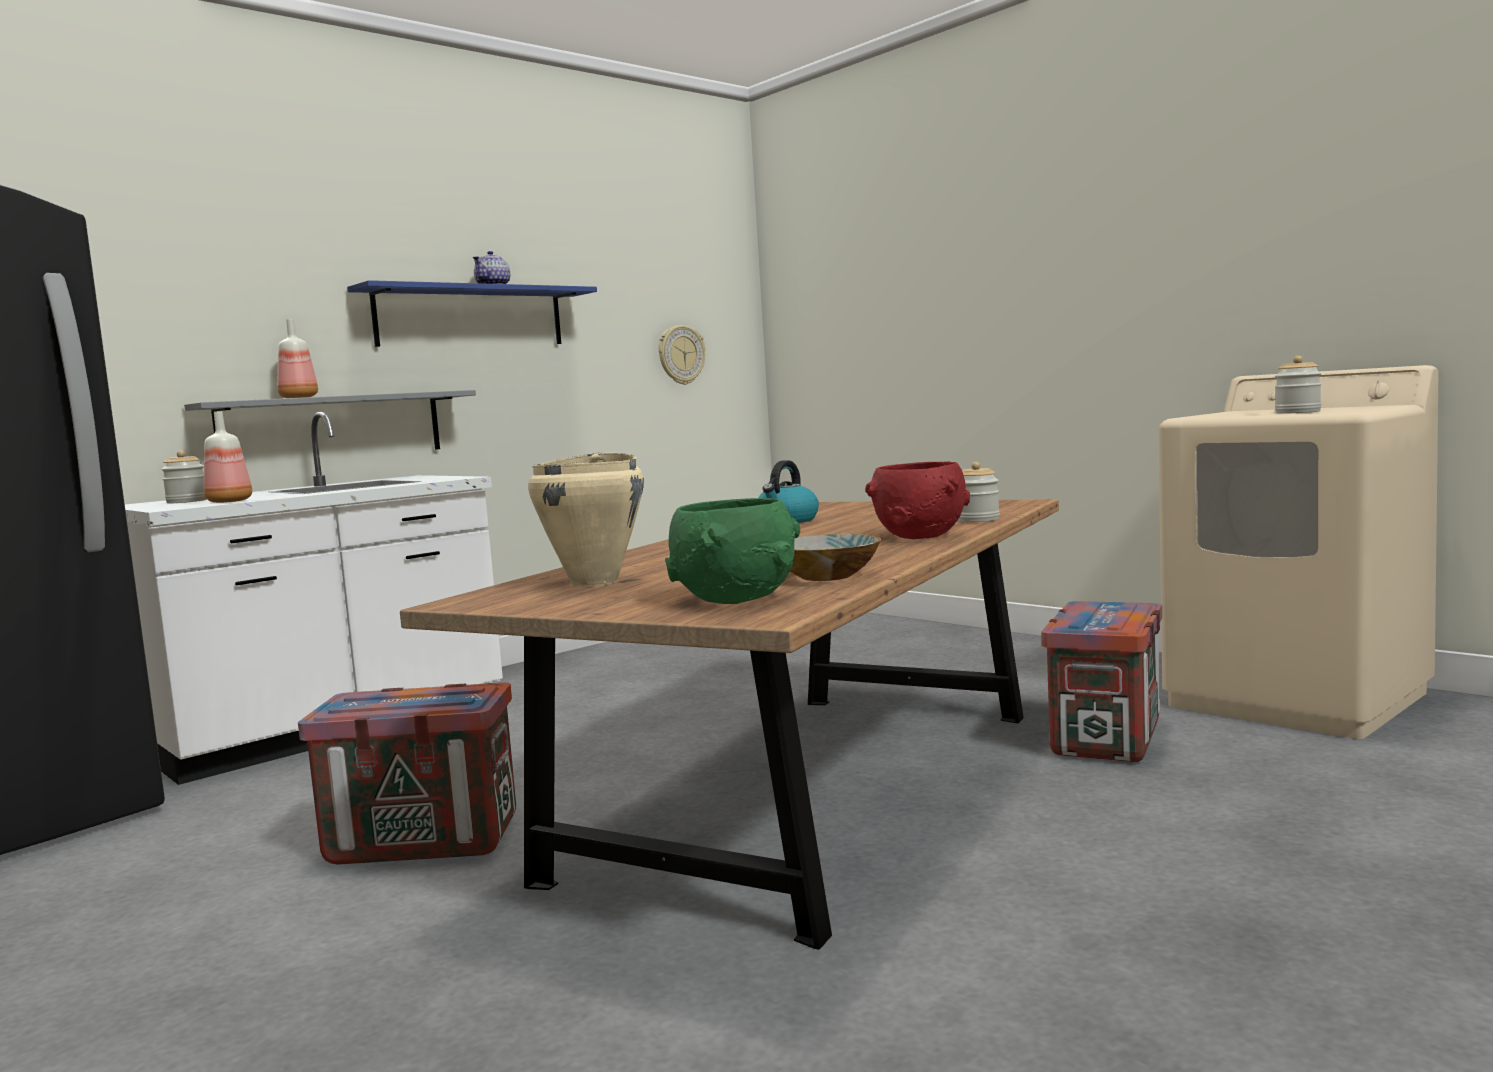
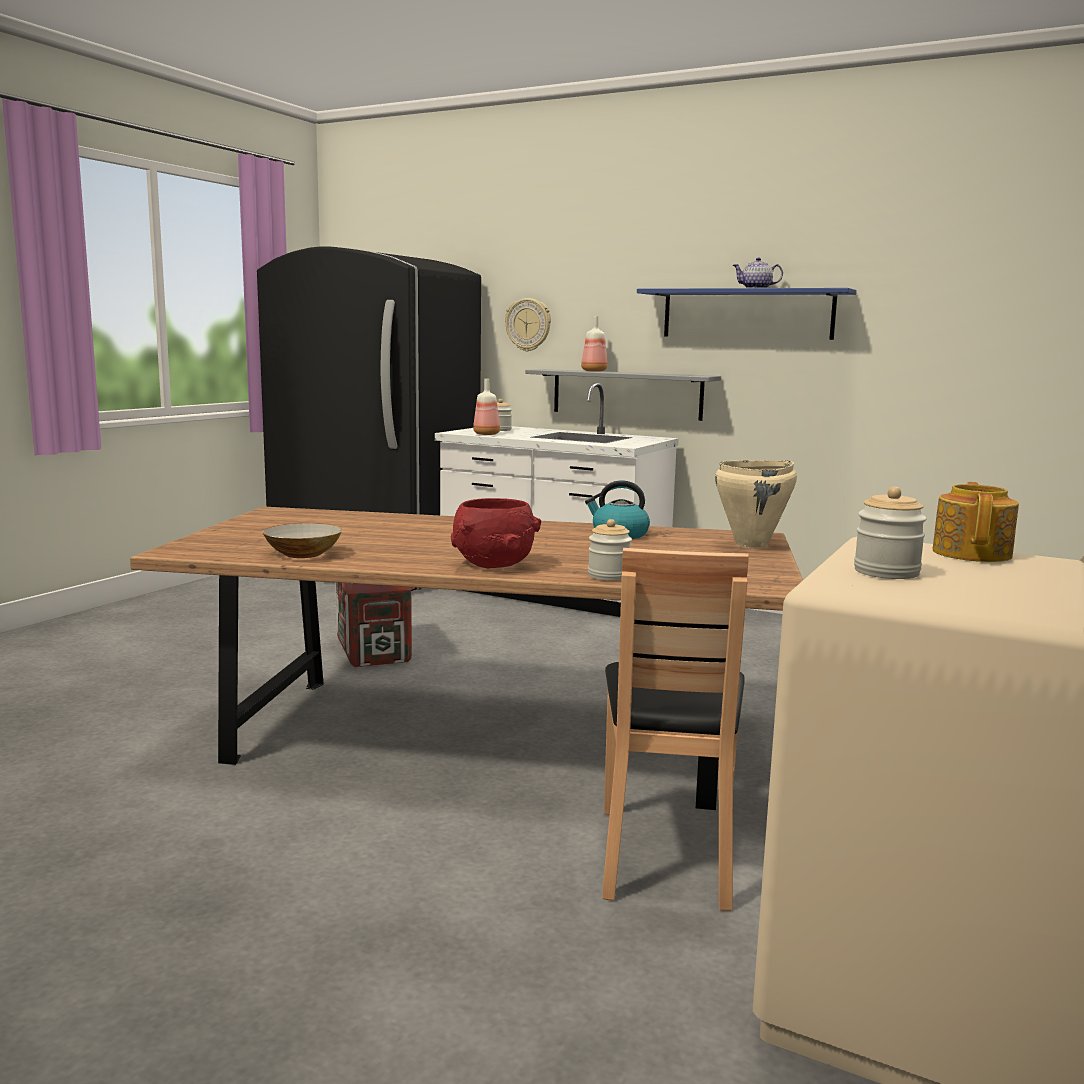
camera: 70 degrees right, 5 degrees up
beige cooking pot [528,452,644,587] -> beige cooking pot moved to [715,460,797,548]
wall clock [658,325,705,385] -> wall clock moved to [505,298,551,352]
green bowl [665,498,800,604] -> none
crate [1041,601,1162,762] -> brown chair [602,548,749,911]
none -> teapot [932,482,1019,562]

